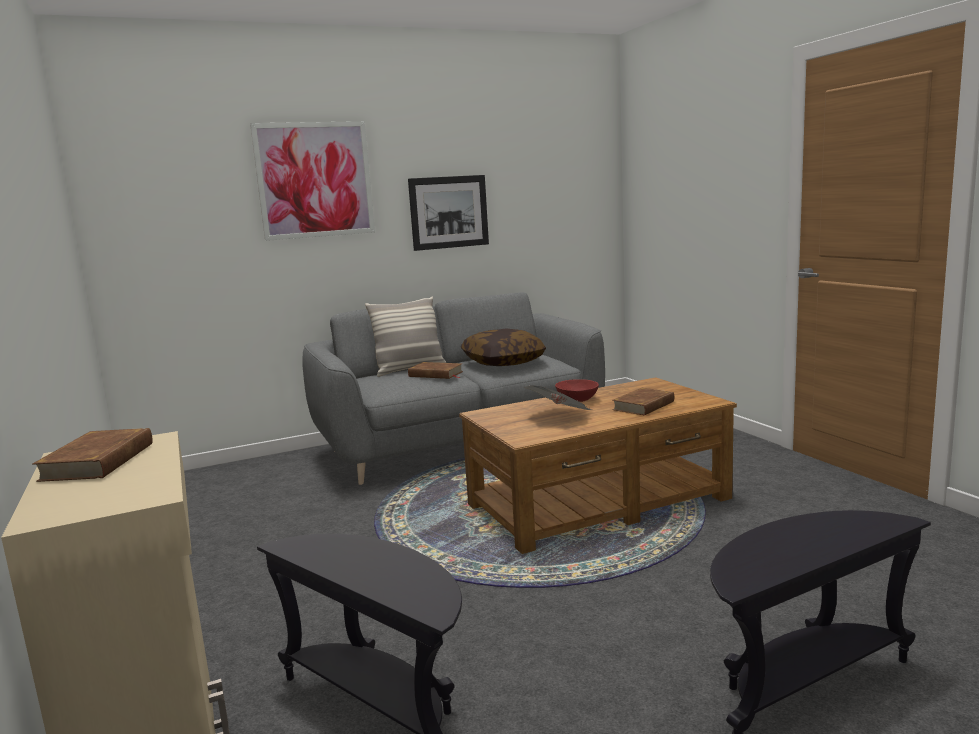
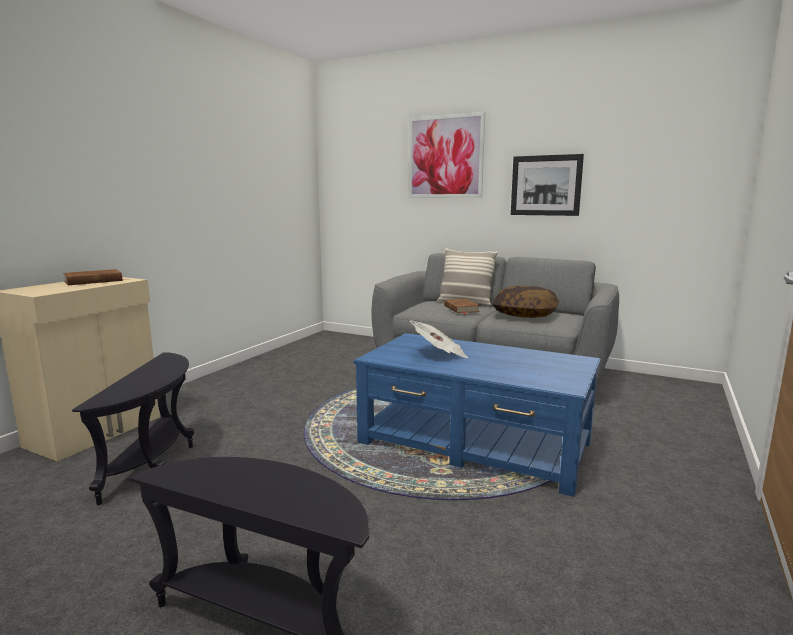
camera: 50 degrees right, 0 degrees up
brown coffee table [459,377,737,554] -> blue coffee table [354,333,601,497]
red bowl [555,379,599,402] -> none
brown book [612,388,674,415] -> none

